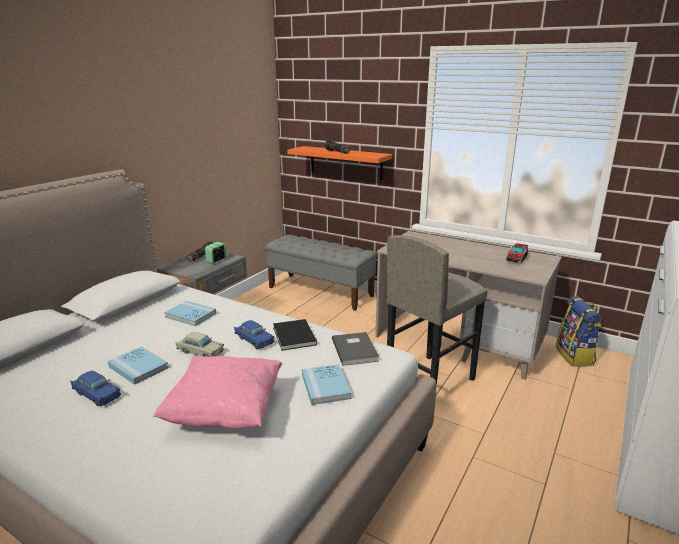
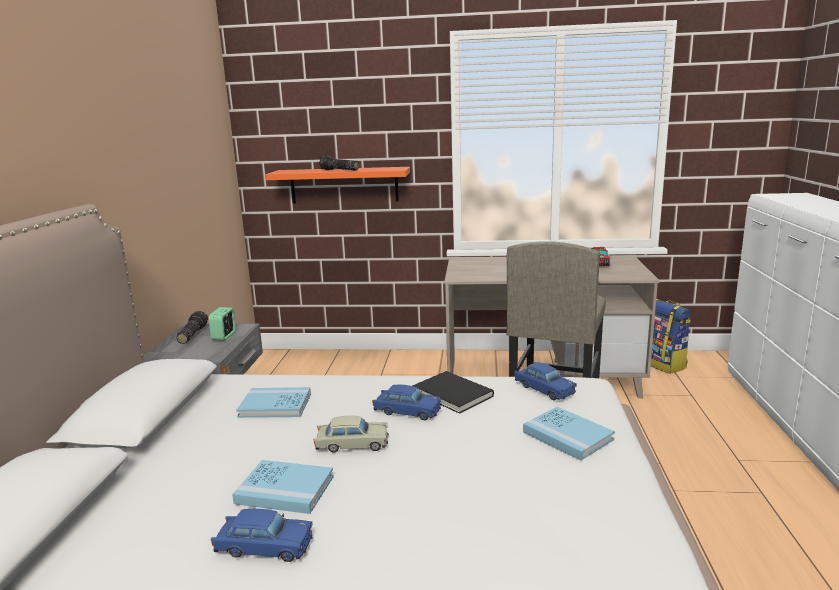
camera: 25 degrees left, 5 degrees down
pink pillow [153,356,282,430] -> none
grey bench [265,235,377,311] -> none
grey book [332,332,379,366] -> blue toy car [514,362,577,400]

